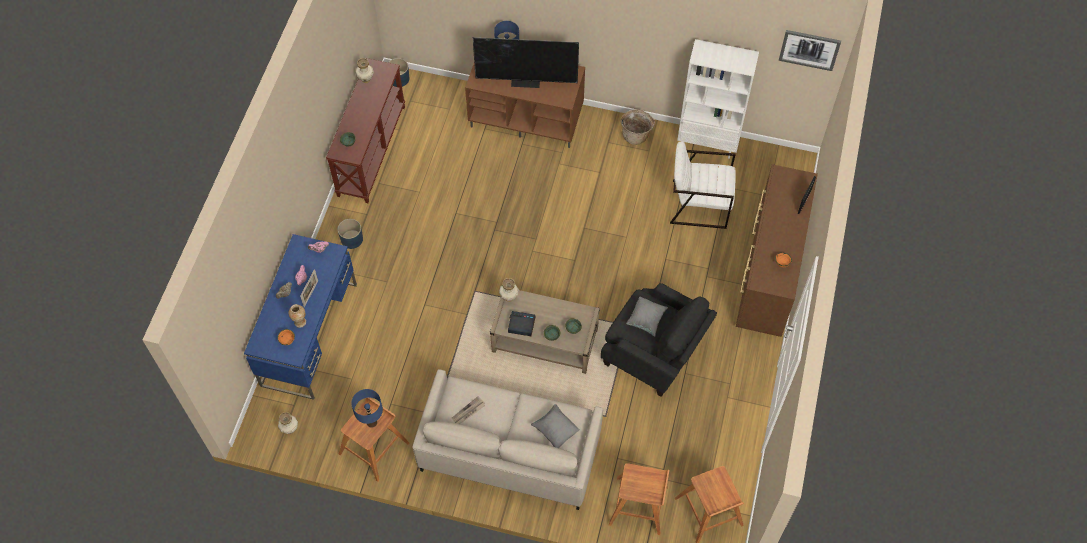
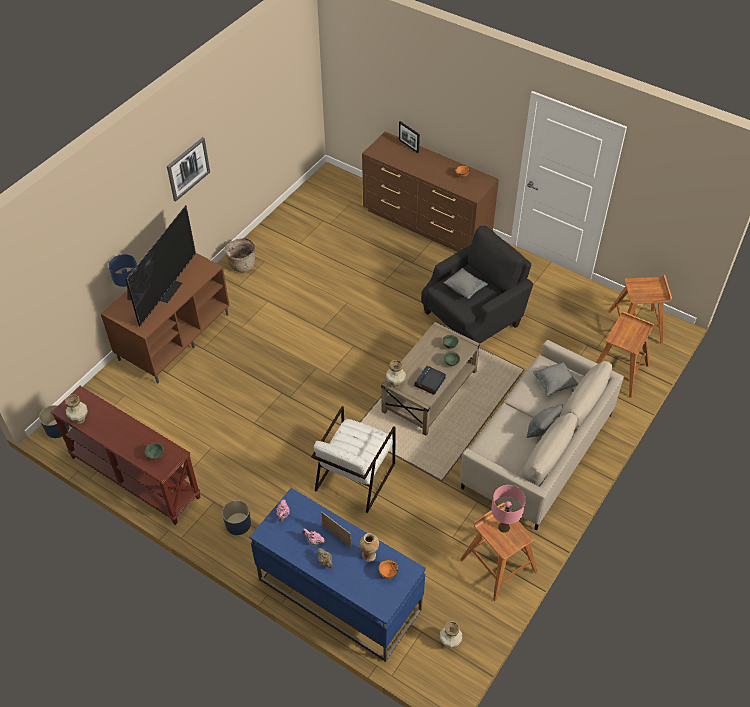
camera: 70 degrees left, 10 degrees down
blue table lamp [351,389,383,428] -> pink table lamp [491,485,526,533]
newspaper [452,396,485,424] -> none
white armchair [670,141,736,229] -> white armchair moved to [311,406,396,513]
white bookcase [677,39,759,159] -> none
picture [779,30,841,71] -> picture moved to [167,137,210,201]
none -> grey pillow [527,404,563,438]

